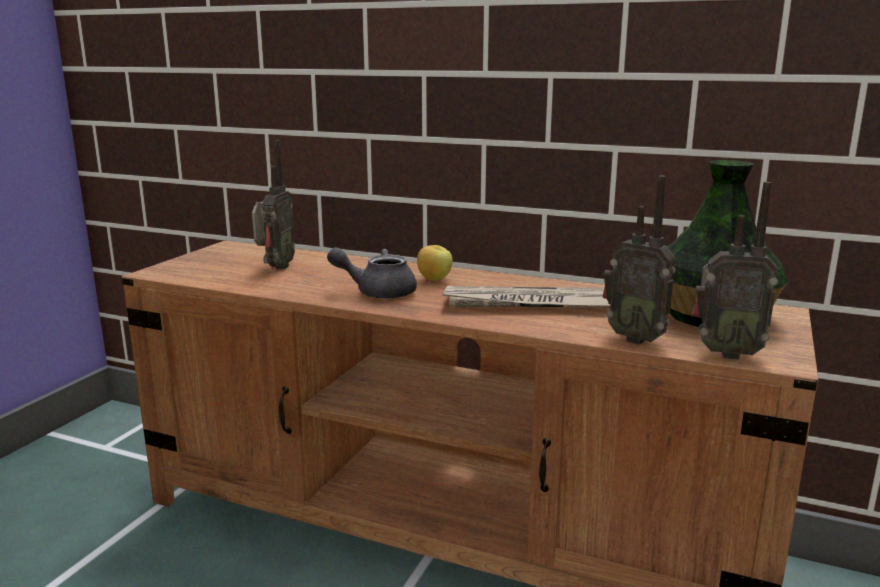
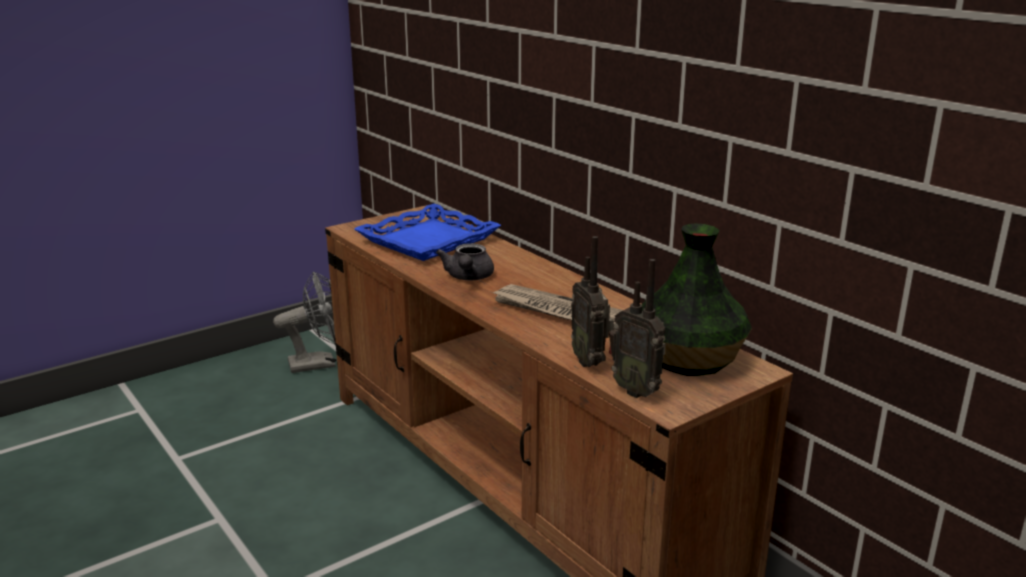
camera: 30 degrees right, 5 degrees up
radio [252,140,295,269] -> blue tray [354,204,501,261]
grey teapot [327,247,417,299] -> grey teapot turned 120 degrees counterclockwise [436,243,494,280]
apple [417,245,453,281] -> none
none -> grey fan [273,271,336,373]

